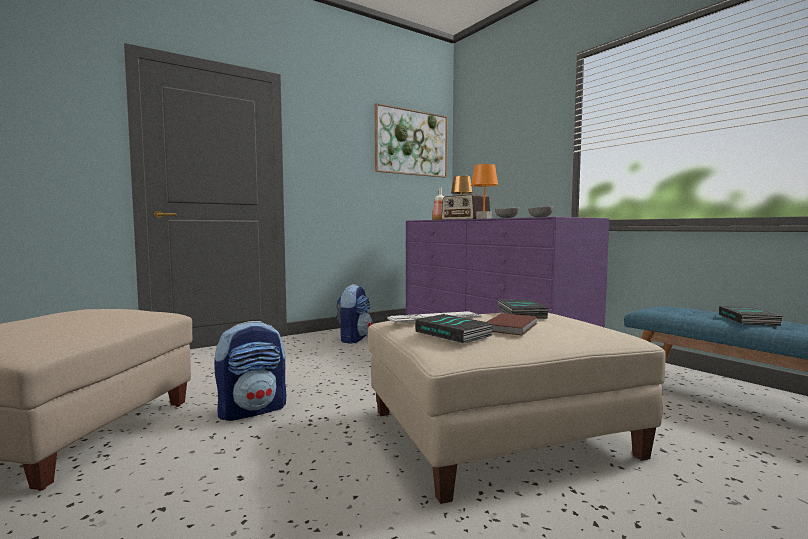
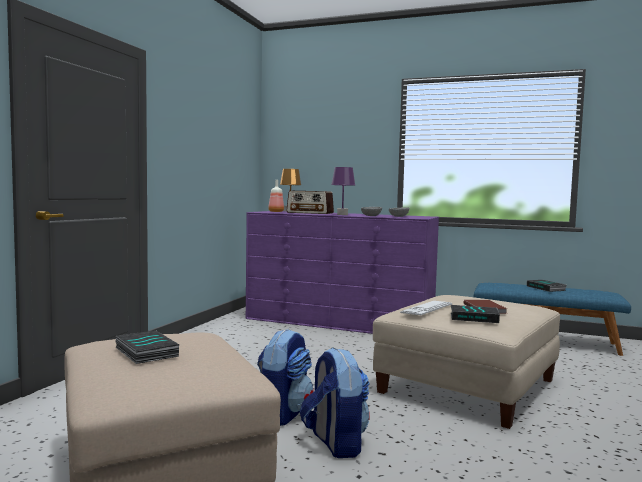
camera: 35 degrees left, 0 degrees up
backpack [336,284,373,344] -> backpack moved to [300,347,370,458]
picture [375,103,448,178] -> none
orange table lamp [471,164,498,219] -> purple table lamp [331,167,355,215]
book [498,299,548,319] -> book moved to [115,330,179,364]

